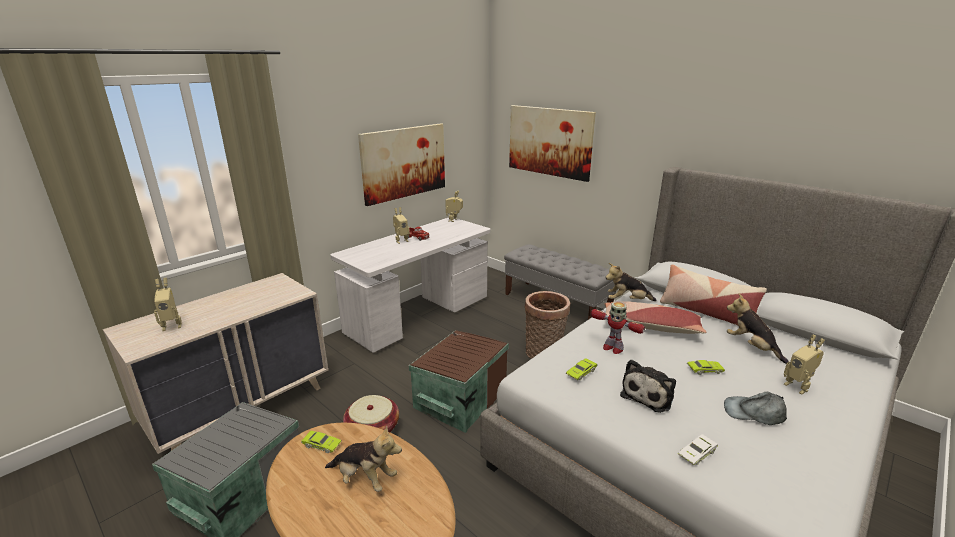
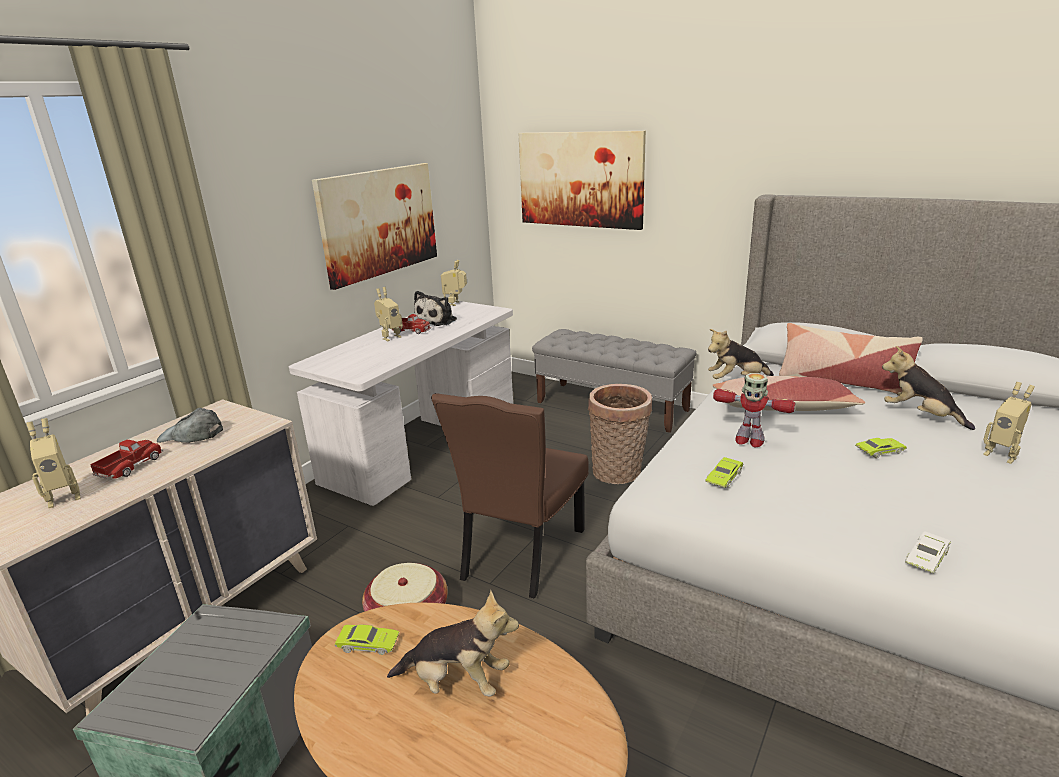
camera: 10 degrees left, 0 degrees up
brown storage box [409,330,509,433] -> brown chair [431,393,589,599]
plush toy [620,360,676,413] -> plush toy moved to [414,291,457,326]
grey cap [724,392,787,425] -> grey cap moved to [157,408,223,443]
none -> toy truck [90,440,163,479]

